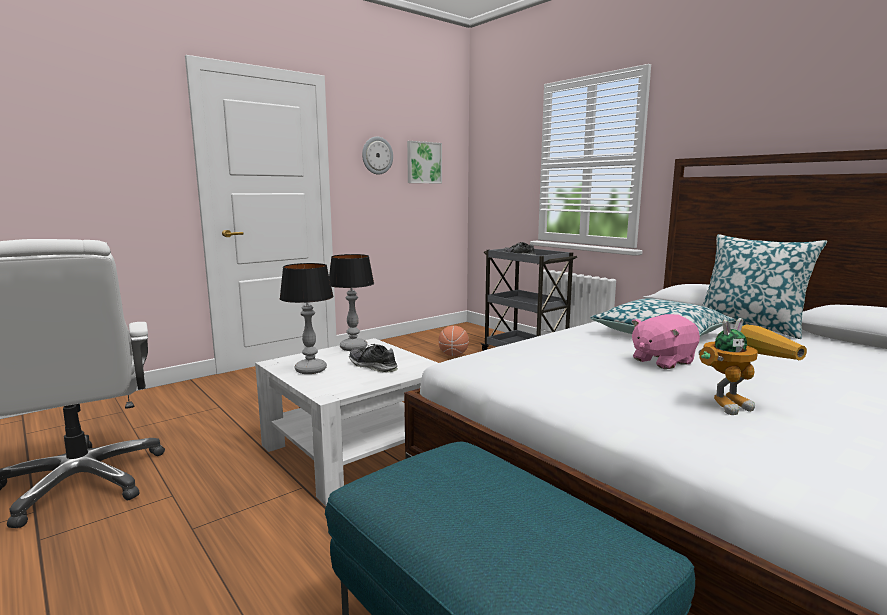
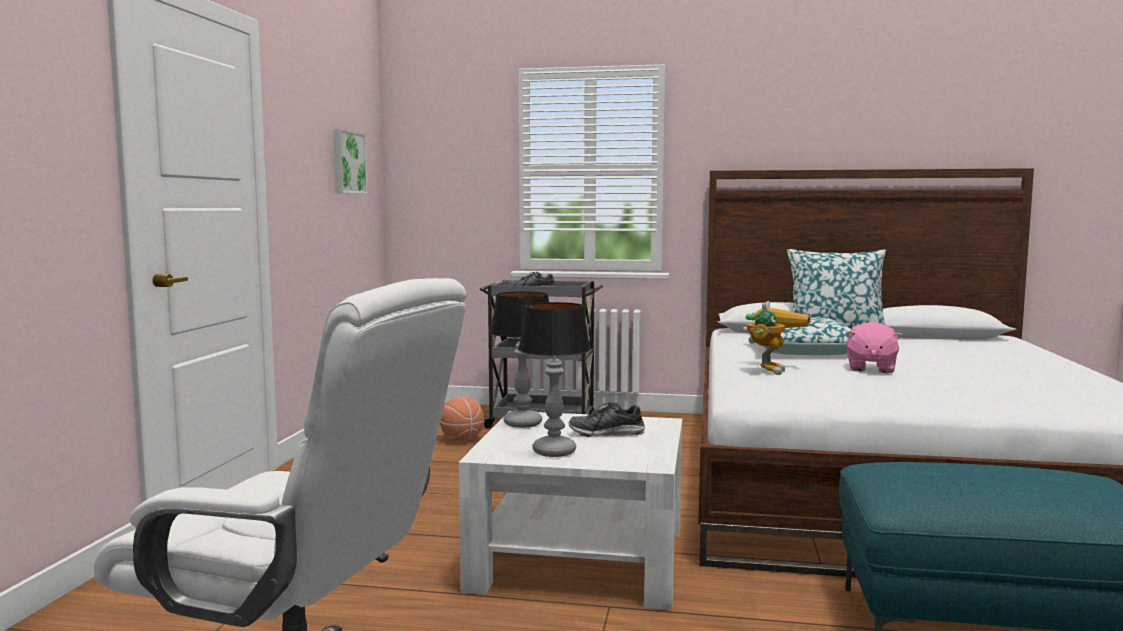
camera: 40 degrees left, 5 degrees down
wall clock [362,137,393,175] -> none
toy robot [699,318,807,415] -> toy robot moved to [746,301,811,375]

